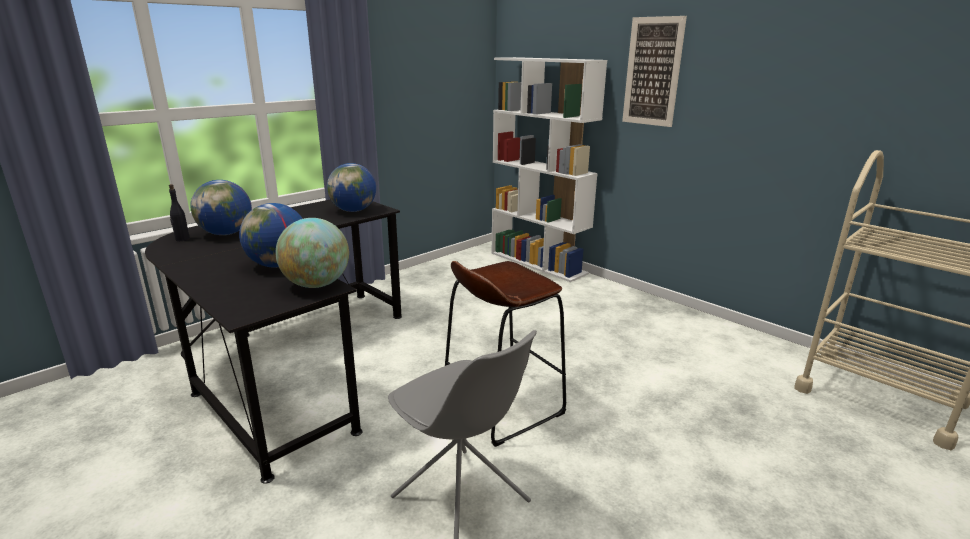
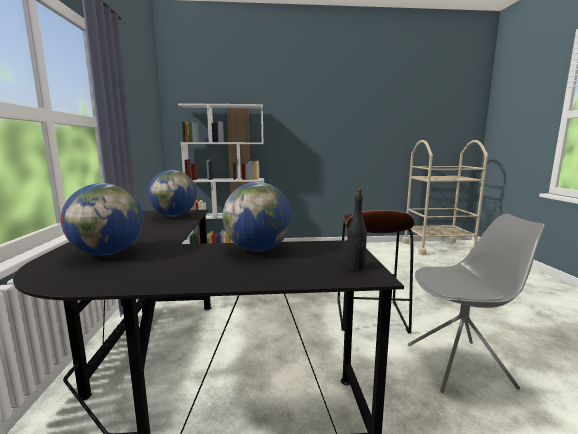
camera: 50 degrees left, 10 degrees down
black bottle [169,184,190,241] -> black bottle moved to [346,188,367,270]
globe [276,218,349,288] -> none
picture [622,16,687,127] -> none

